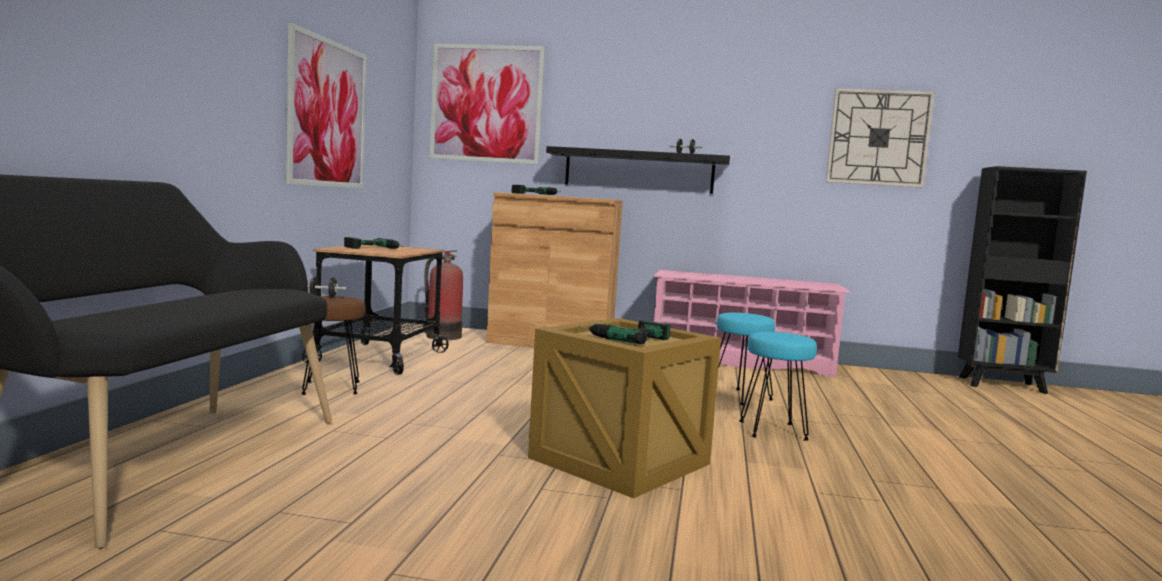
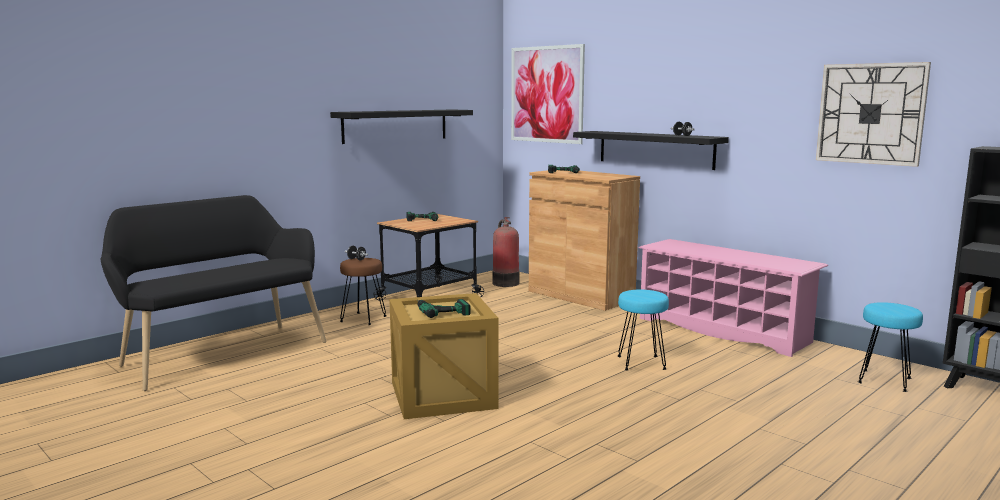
camera: 35 degrees right, 5 degrees up
picture [286,23,367,188] -> black shelf [330,110,473,144]
turquoise stool [739,331,817,441] -> turquoise stool moved to [858,302,923,392]

